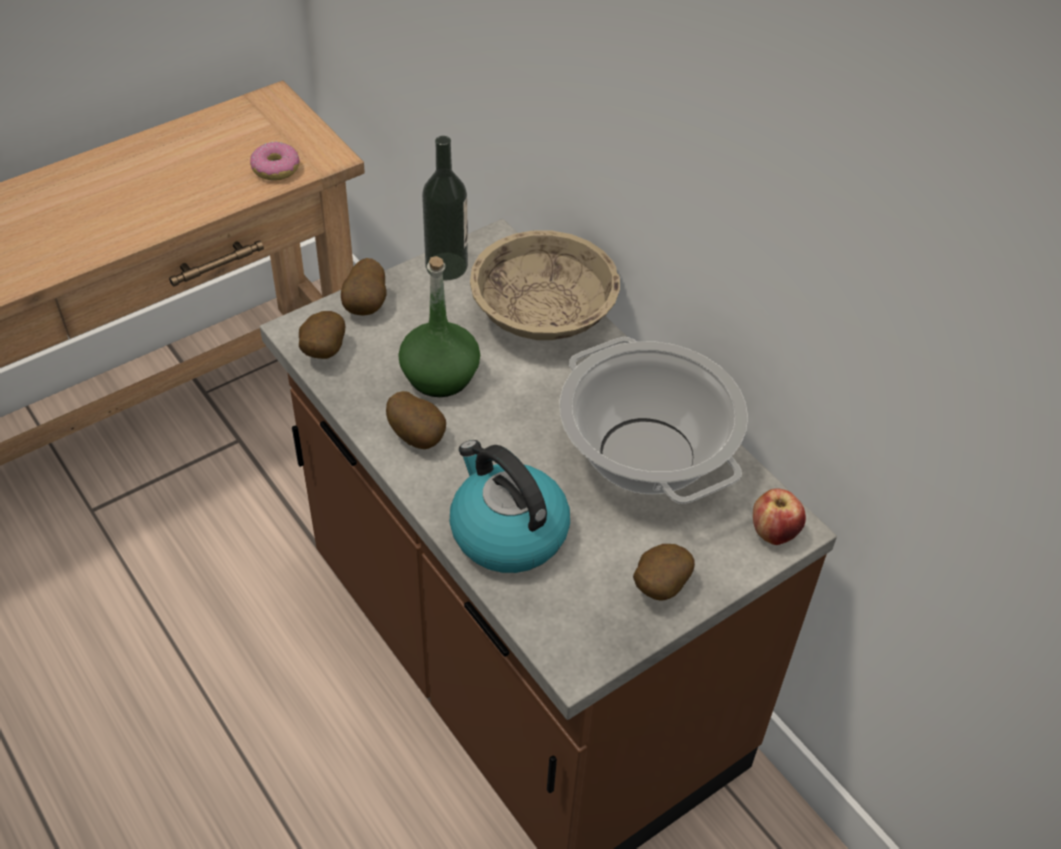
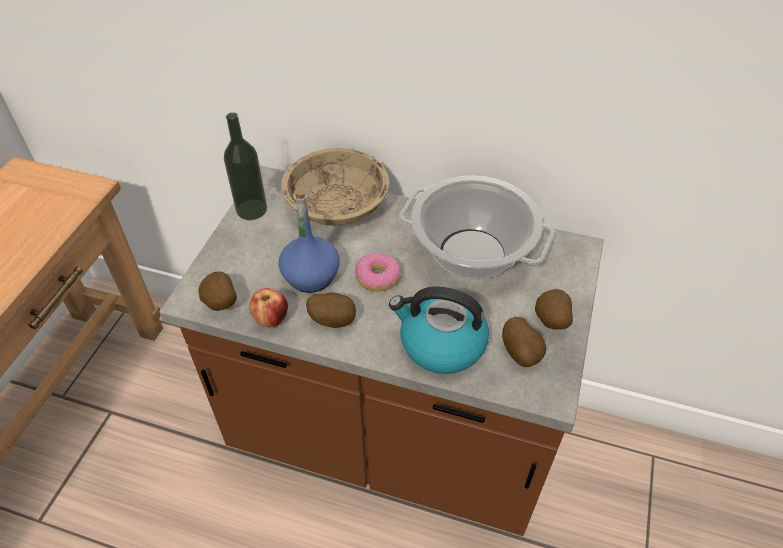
camera: 35 degrees left, 0 degrees up
donut [250,142,300,180] -> donut moved to [355,253,402,291]
potato [341,258,386,316] -> potato moved to [502,317,546,367]
green bottle [398,256,480,397] -> blue bottle [278,188,340,293]
apple [753,489,806,545] -> apple moved to [249,288,288,327]

